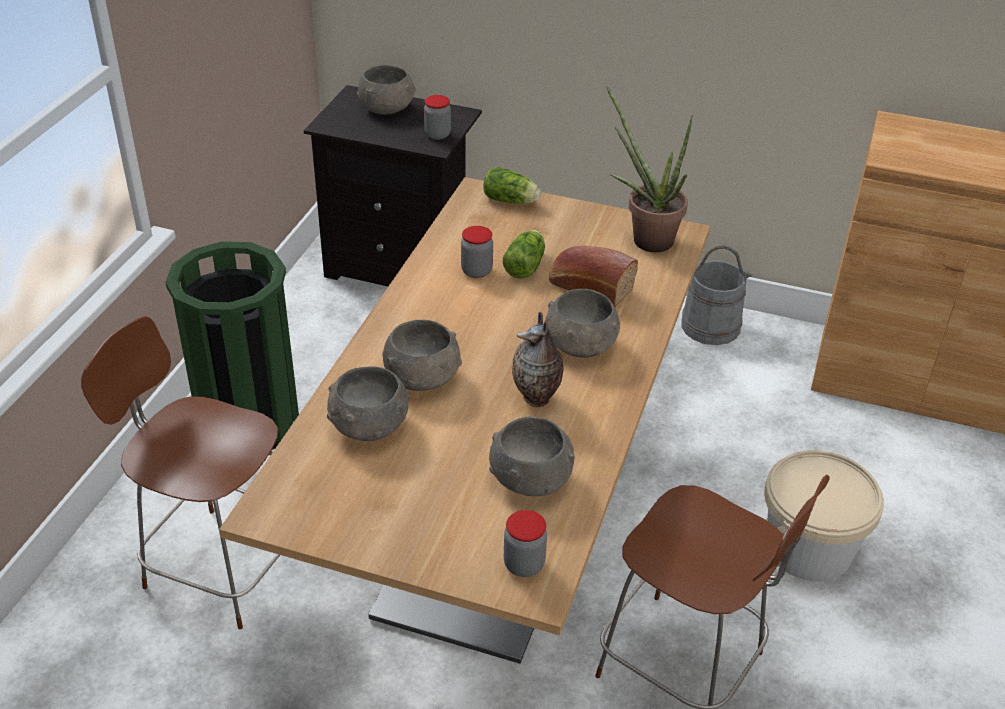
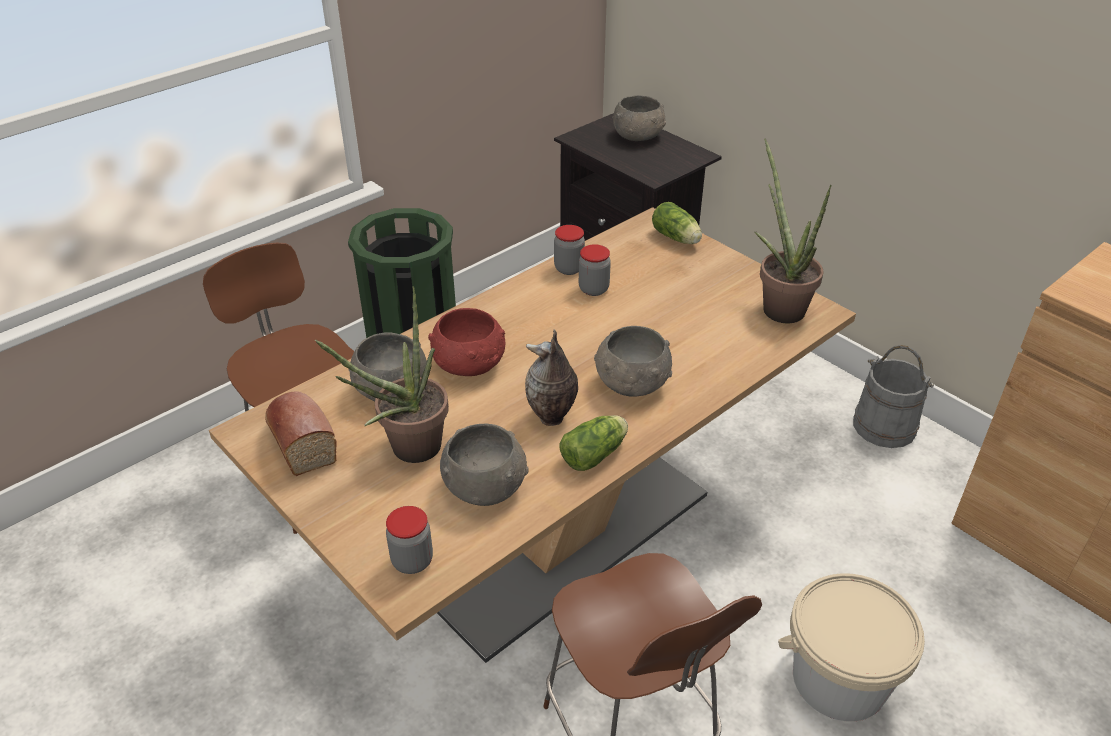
camera: 30 degrees right, 0 degrees up
grey bowl [382,320,462,391] -> red bowl [428,308,505,376]
jar [424,95,451,140] -> jar moved to [554,225,585,275]
lettuce [503,230,545,279] -> lettuce moved to [559,415,628,471]
bread [549,245,638,307] -> bread moved to [265,392,337,476]
none -> potted plant [315,286,449,463]

